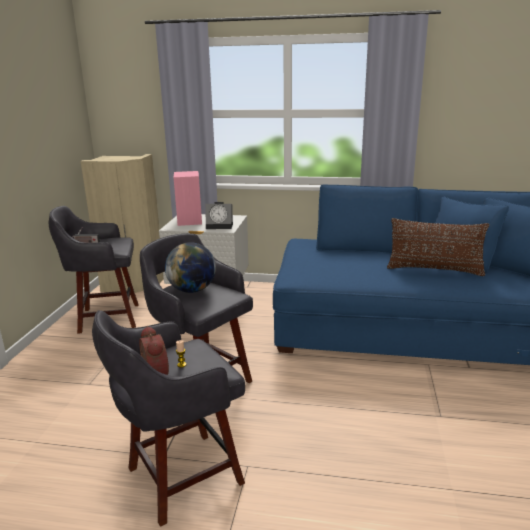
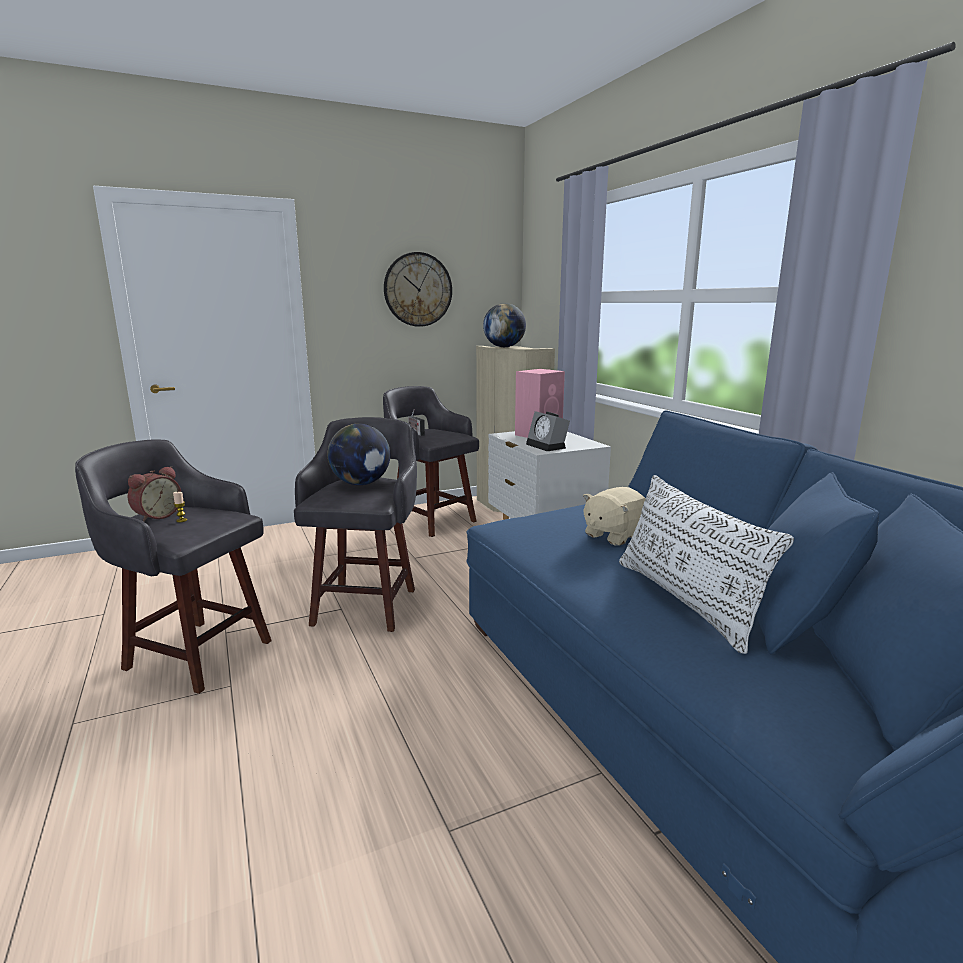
camera: 55 degrees right, 5 degrees down
brown pillow [387,218,489,276] -> white pillow [619,475,794,654]
none -> wall clock [384,252,452,327]
none -> globe [483,303,526,347]
none -> beige plush toy [583,487,646,546]

